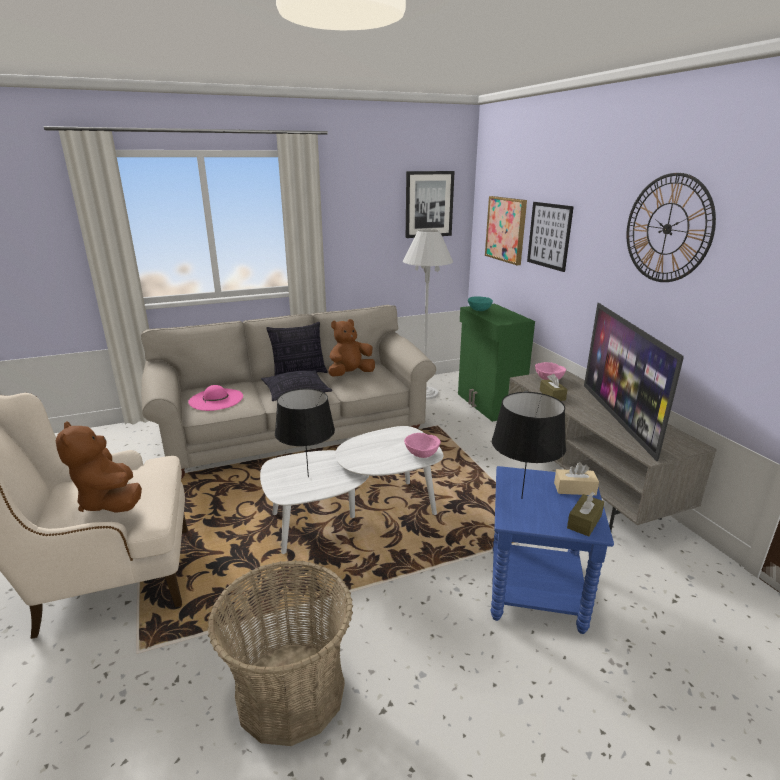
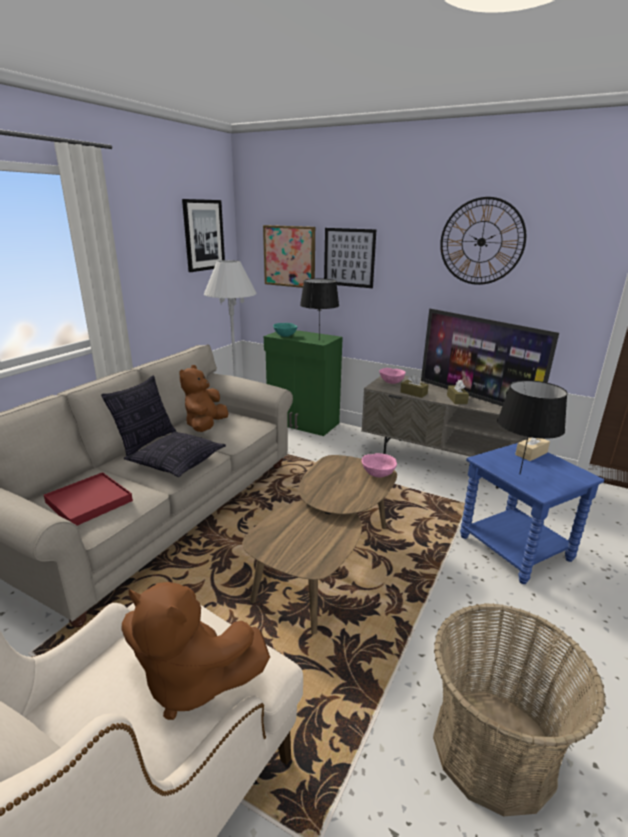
camera: 40 degrees left, 0 degrees up
pink hat [188,385,243,411] -> red tray [44,472,133,526]
white coffee table [260,426,443,554] -> brown coffee table [242,455,397,634]
black table lamp [275,389,335,478] -> black table lamp moved to [300,279,339,333]
brown tissue box [567,492,604,536] -> brown tissue box moved to [447,380,469,404]

